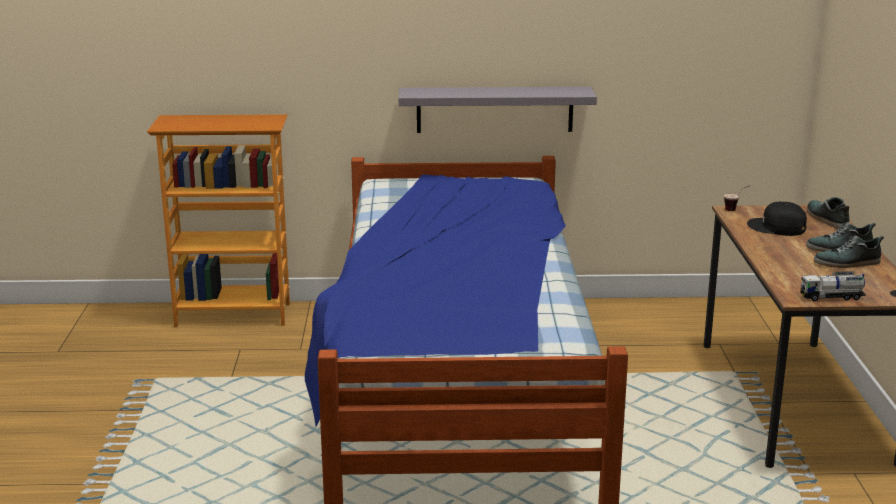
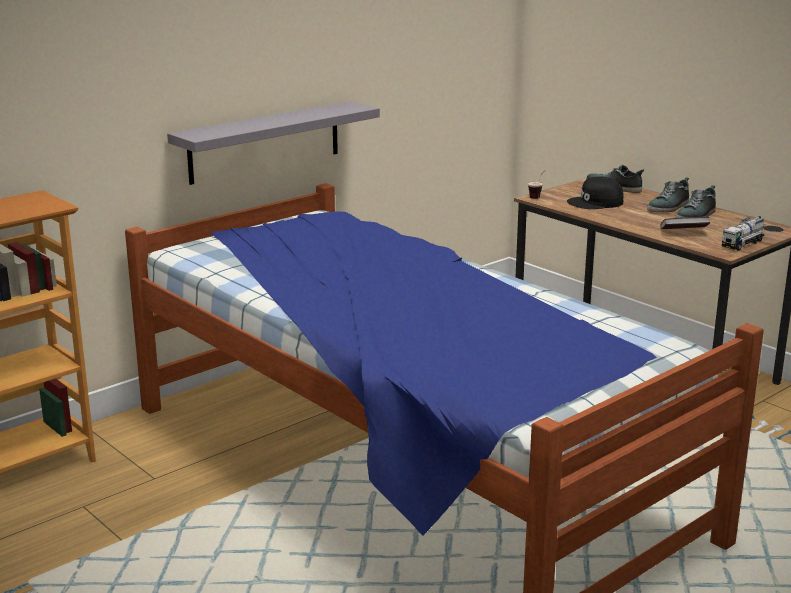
camera: 40 degrees left, 0 degrees up
none -> book [660,217,710,229]

